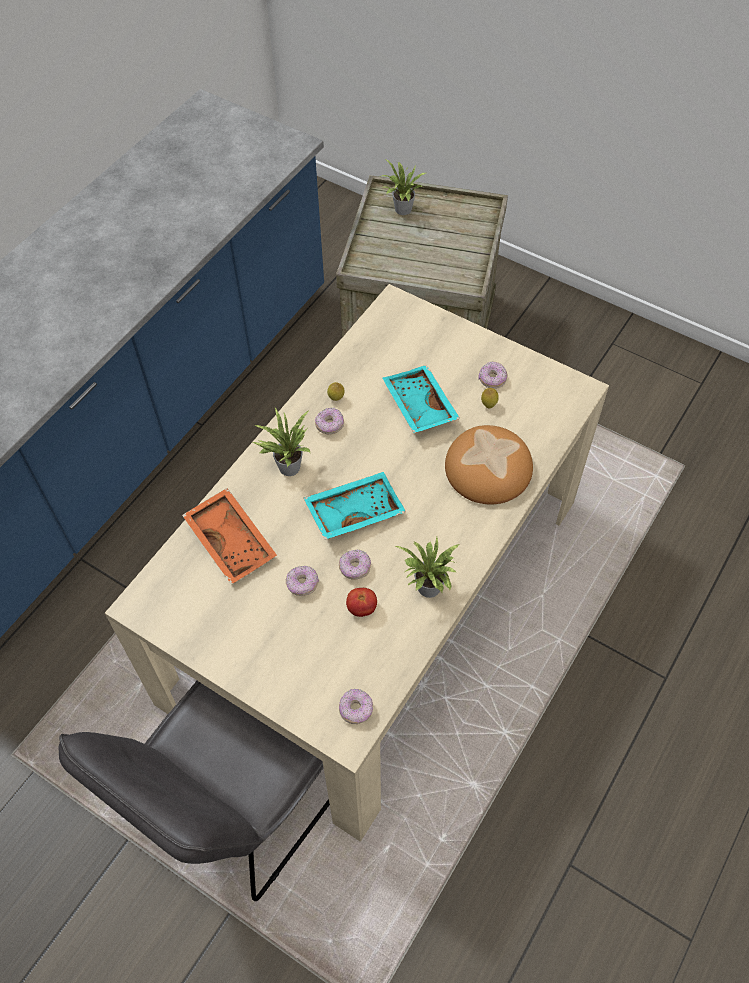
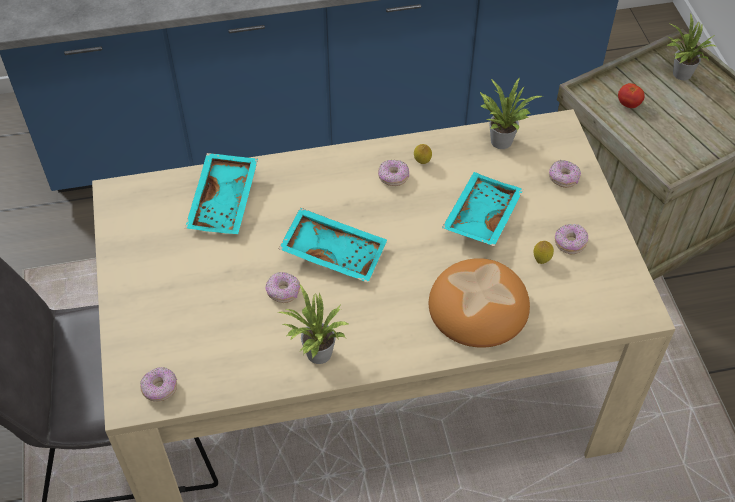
camera: 45 degrees right, 5 degrees down
orange tray [182,488,277,585] -> turquoise tray [185,153,258,234]
potted plant [253,408,310,476] -> potted plant moved to [479,77,542,149]
donut [286,566,319,596] -> donut moved to [549,160,581,188]
tomato [346,588,377,617] -> tomato moved to [618,83,645,108]

